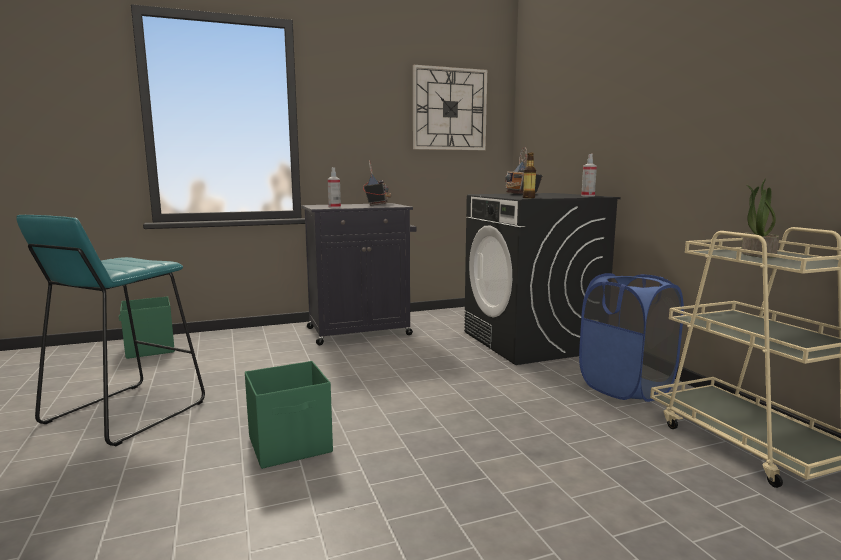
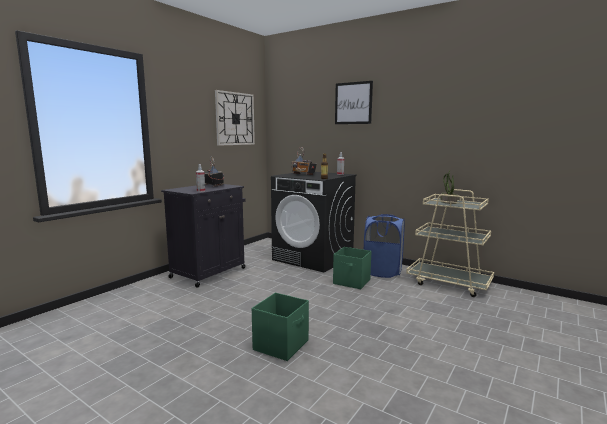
camera: 35 degrees left, 0 degrees up
turquoise stool [16,215,205,446] -> none
green storage box [119,296,175,359] -> green storage box moved to [333,247,371,289]
none -> picture [335,81,373,124]

